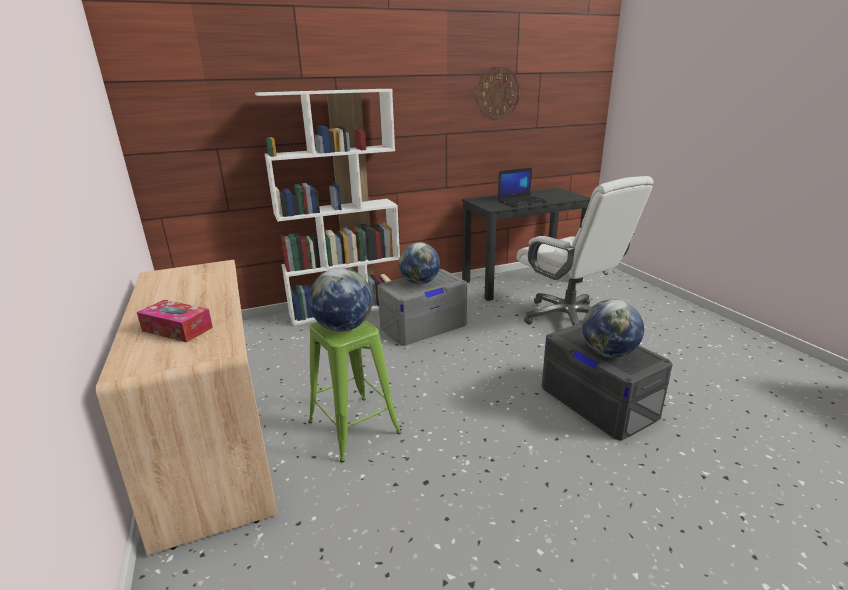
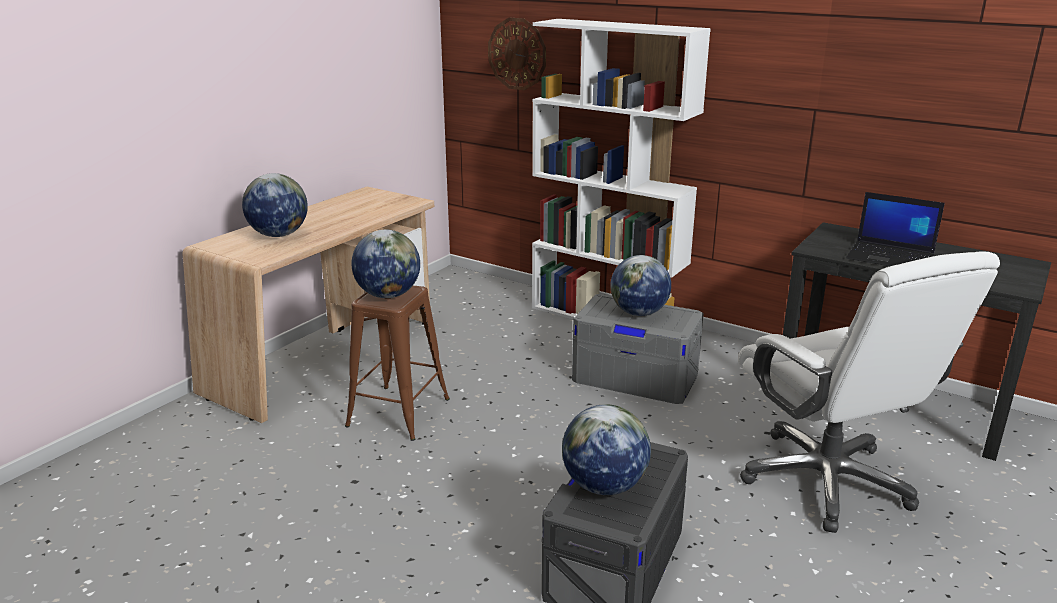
camera: 55 degrees right, 0 degrees up
tissue box [137,300,213,342] -> globe [242,173,308,237]
green stool [308,320,401,462] -> brown stool [345,286,450,441]
wall clock [476,67,520,120] -> wall clock moved to [488,18,546,90]
white office chair [517,176,653,325] -> white office chair turned 45 degrees counterclockwise [738,251,1000,533]

